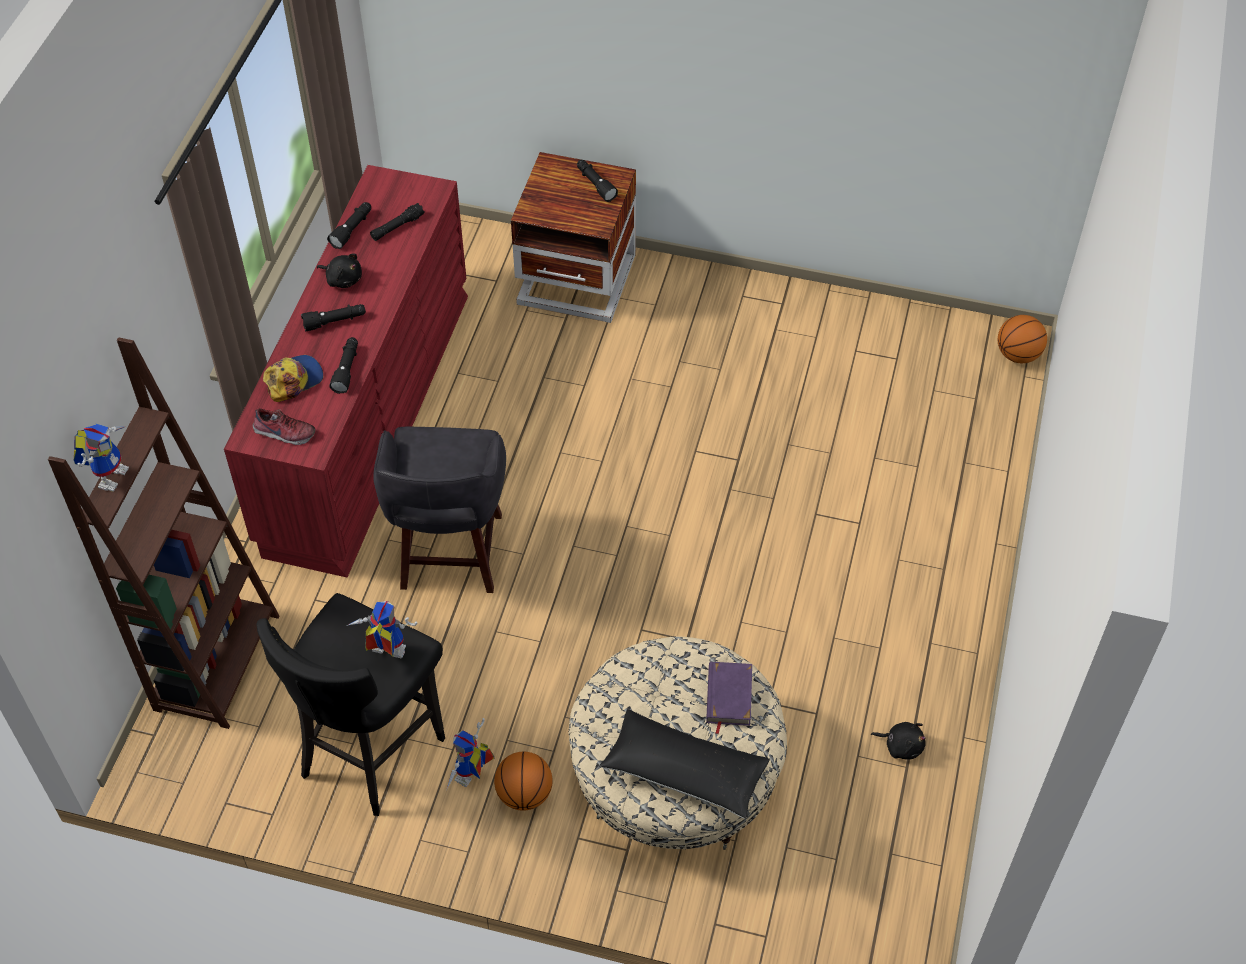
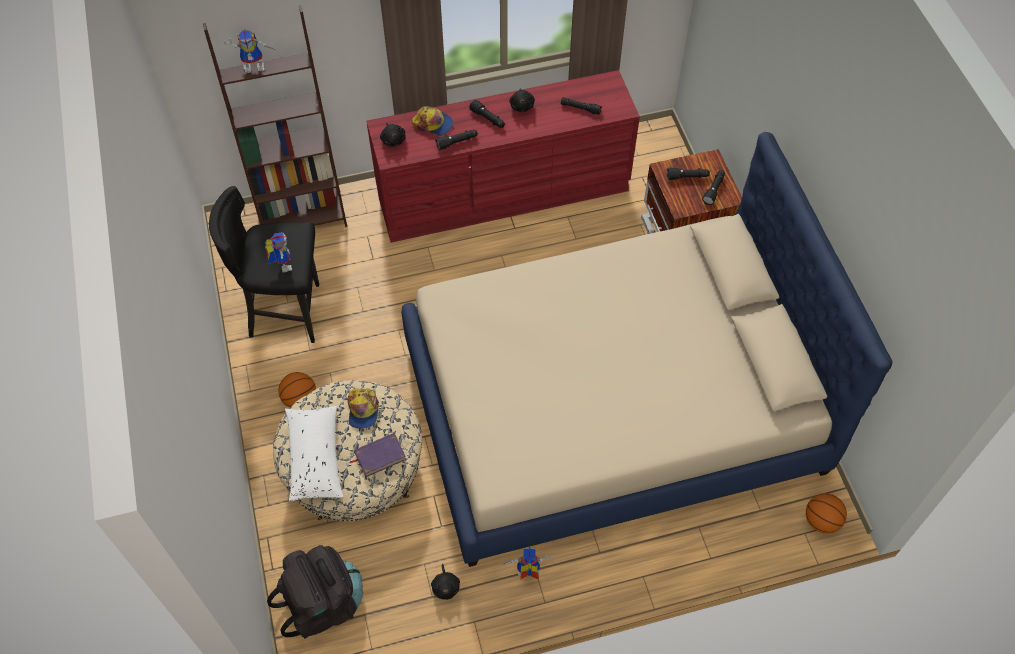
camera: 60 degrees right, 5 degrees up
shoe [252,408,315,445] -> black plush toy [380,123,406,146]
black flashlight [327,202,371,249] -> black flashlight moved to [667,168,710,180]
grey stool [373,427,506,593] -> none
toy robot [446,718,494,790] -> toy robot moved to [502,547,553,580]
black pillow [599,709,770,819] -> white pillow [285,406,343,502]
none -> black backpack [267,545,363,639]
none -> cap [347,388,379,428]
none -> beige bed [401,132,893,567]

